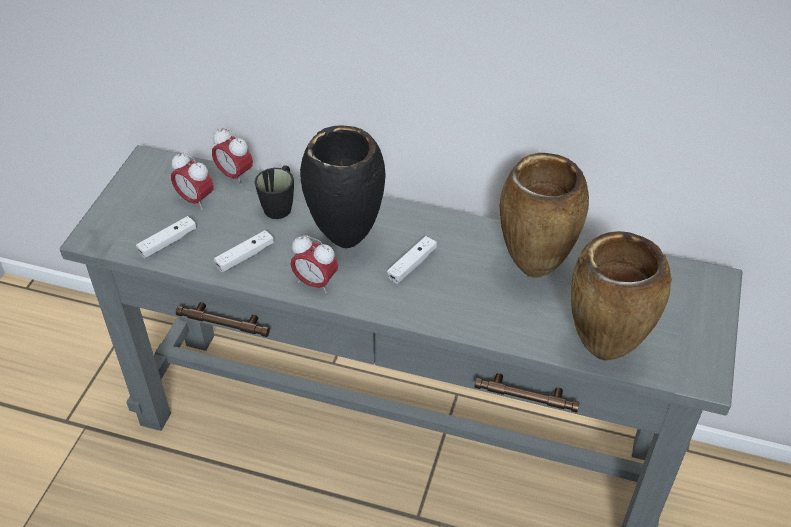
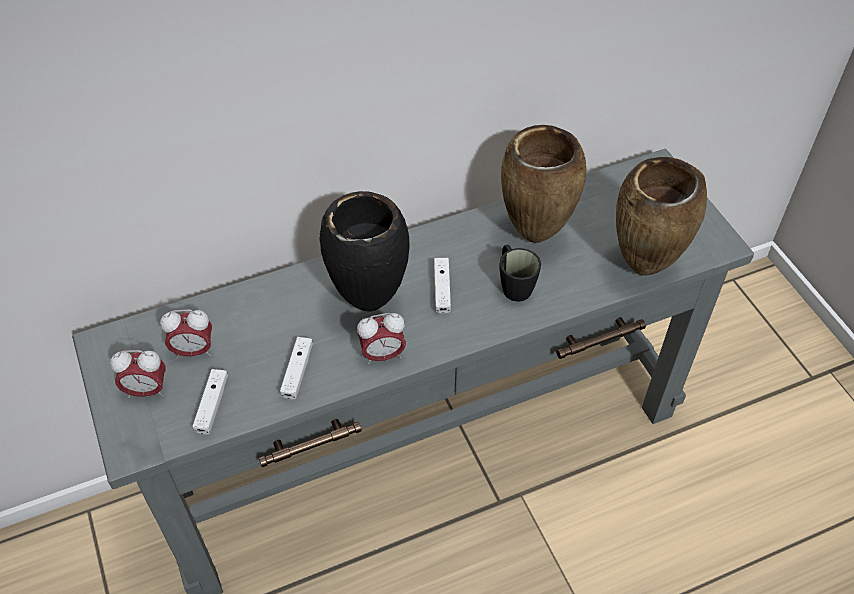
camera: 40 degrees left, 5 degrees up
alarm clock [212,128,253,185] -> alarm clock moved to [110,350,166,398]
black mug [255,165,294,219] -> black mug moved to [500,245,541,302]

